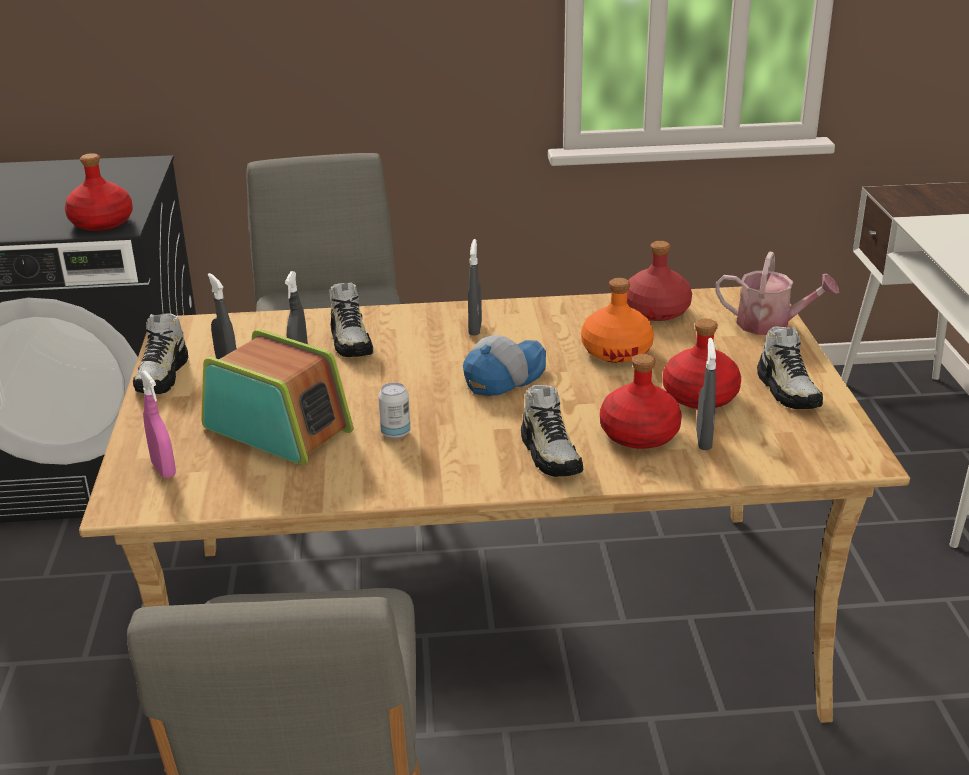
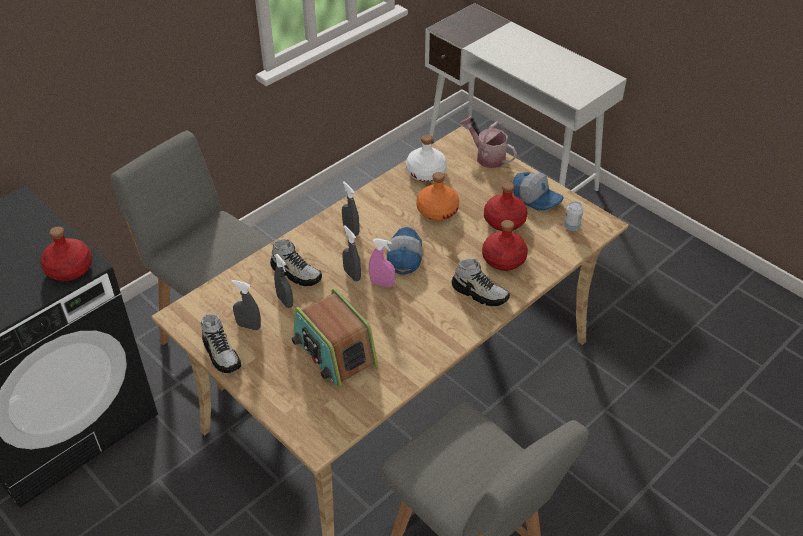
camera: 40 degrees left, 15 degrees up
pink spray bottle [140,370,176,478] -> pink spray bottle moved to [369,238,395,287]
radio [201,329,354,466] -> radio turned 120 degrees counterclockwise [292,288,378,388]
can [378,382,411,439] -> can moved to [564,201,583,231]
red bottle [627,241,692,321] -> white bottle [406,135,447,182]
grey spray bottle [696,338,716,450] -> grey spray bottle moved to [342,225,361,282]
watering can [716,251,839,335] -> watering can turned 120 degrees counterclockwise [460,116,517,168]
shoe [757,326,823,409] -> cap [513,172,564,211]

